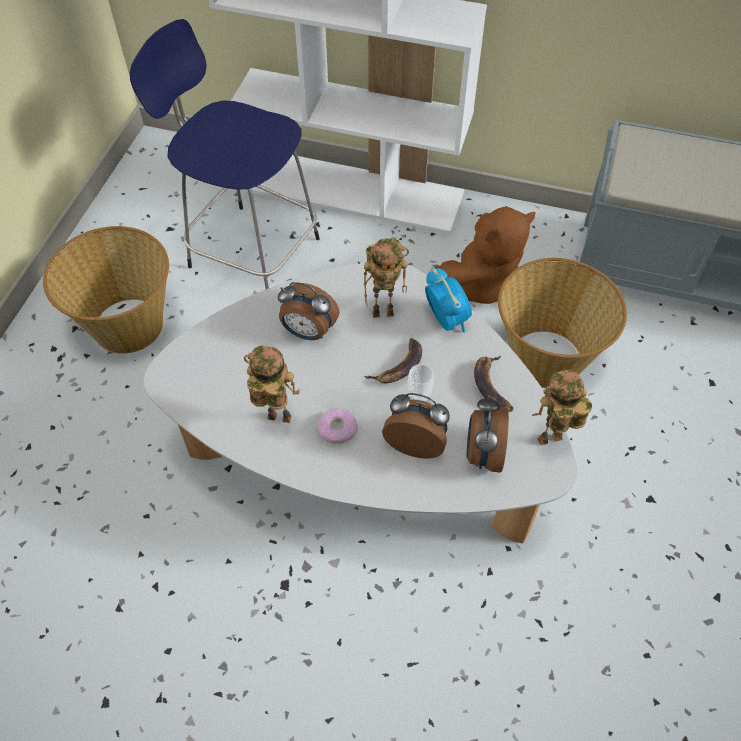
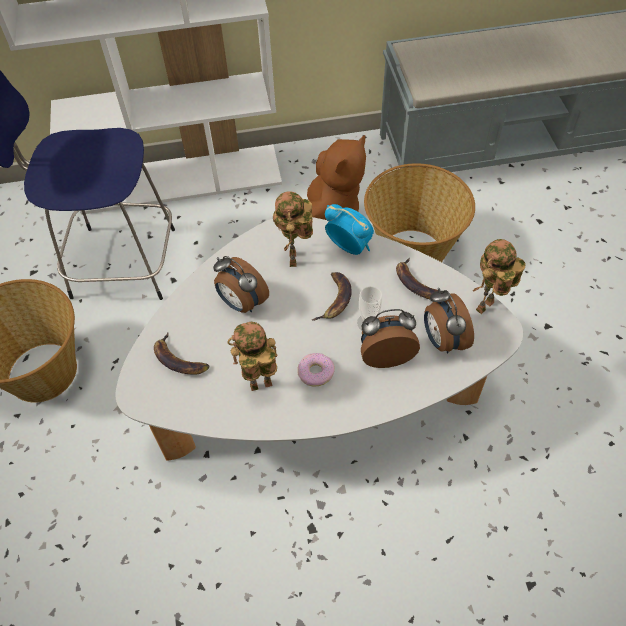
camera: 25 degrees left, 0 degrees up
alarm clock [278,282,339,340] -> alarm clock turned 45 degrees clockwise [213,256,269,313]
toy robot [364,238,409,318] -> toy robot turned 120 degrees clockwise [273,191,313,267]
none -> banana [154,333,210,375]

